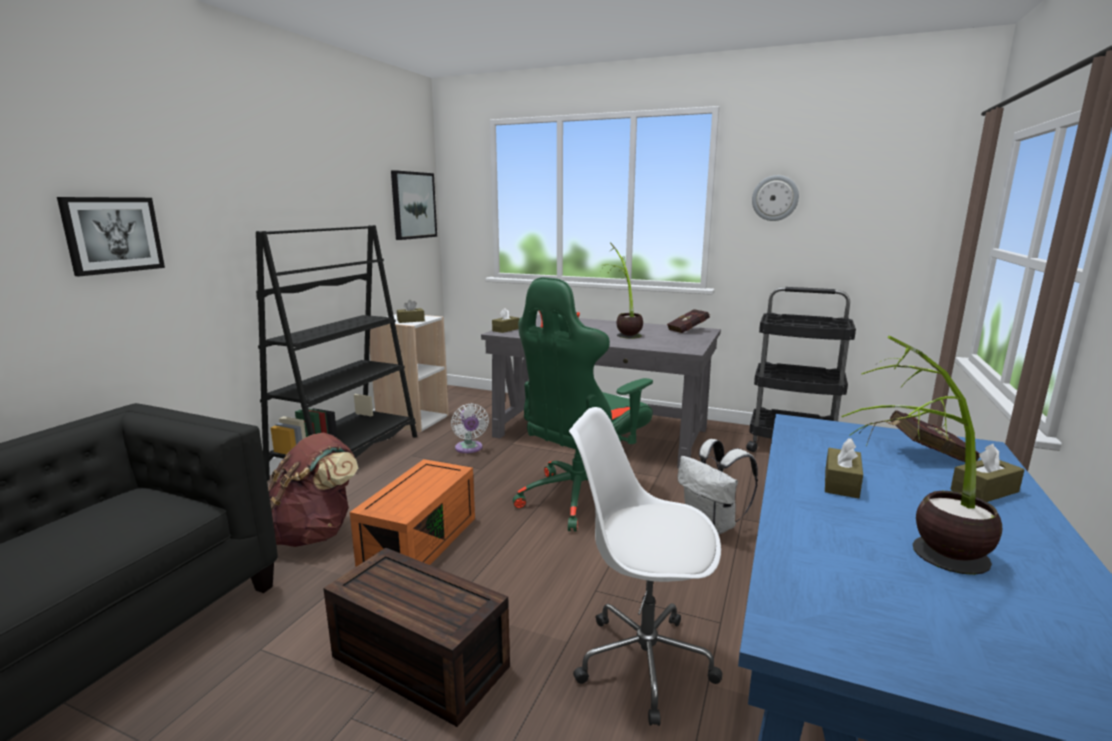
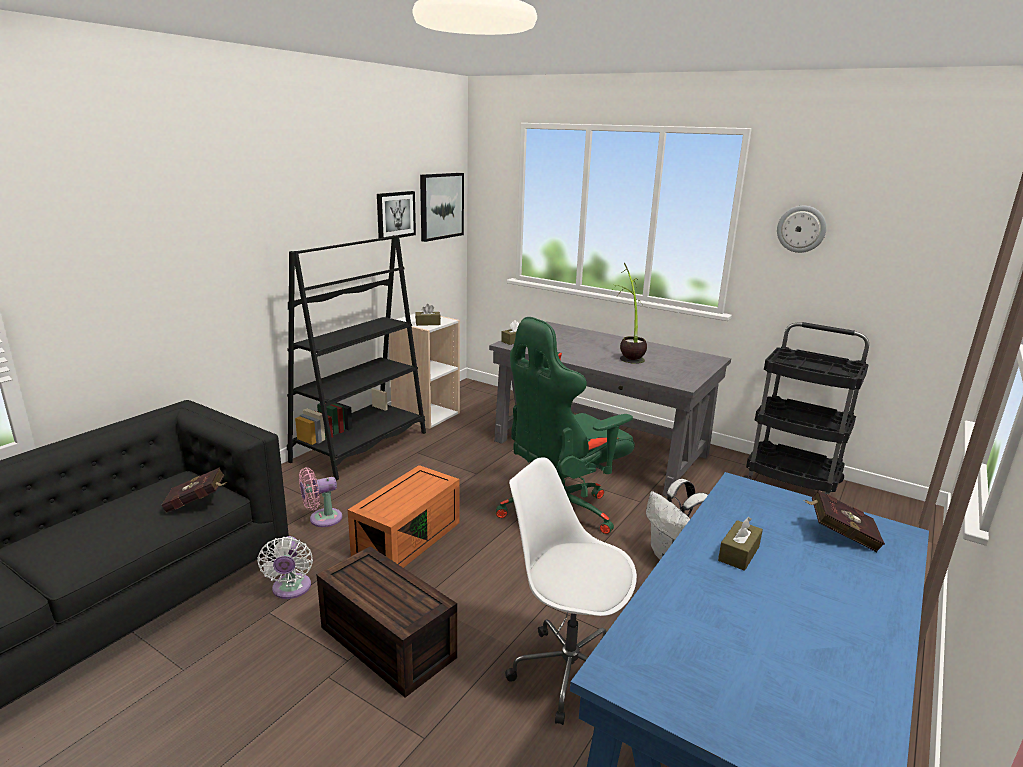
camera: 10 degrees right, 5 degrees up
picture [57,197,165,276] -> picture moved to [377,191,416,241]
brown backpack [268,433,358,547] -> pink fan [299,468,342,527]
white fan [451,403,489,453] -> white fan moved to [257,536,313,599]
red book [667,309,710,333] -> red book moved to [162,467,228,513]
potted plant [841,336,1002,575] -> none
brown tissue box [951,444,1024,502] -> none

